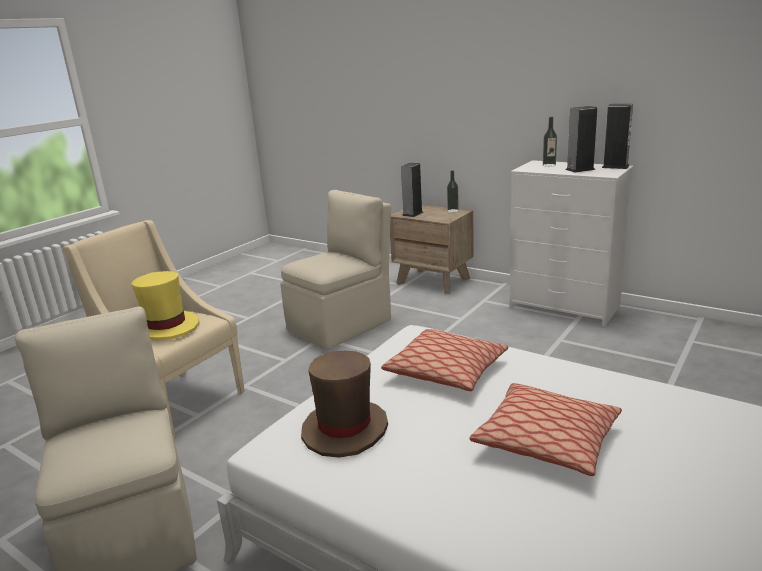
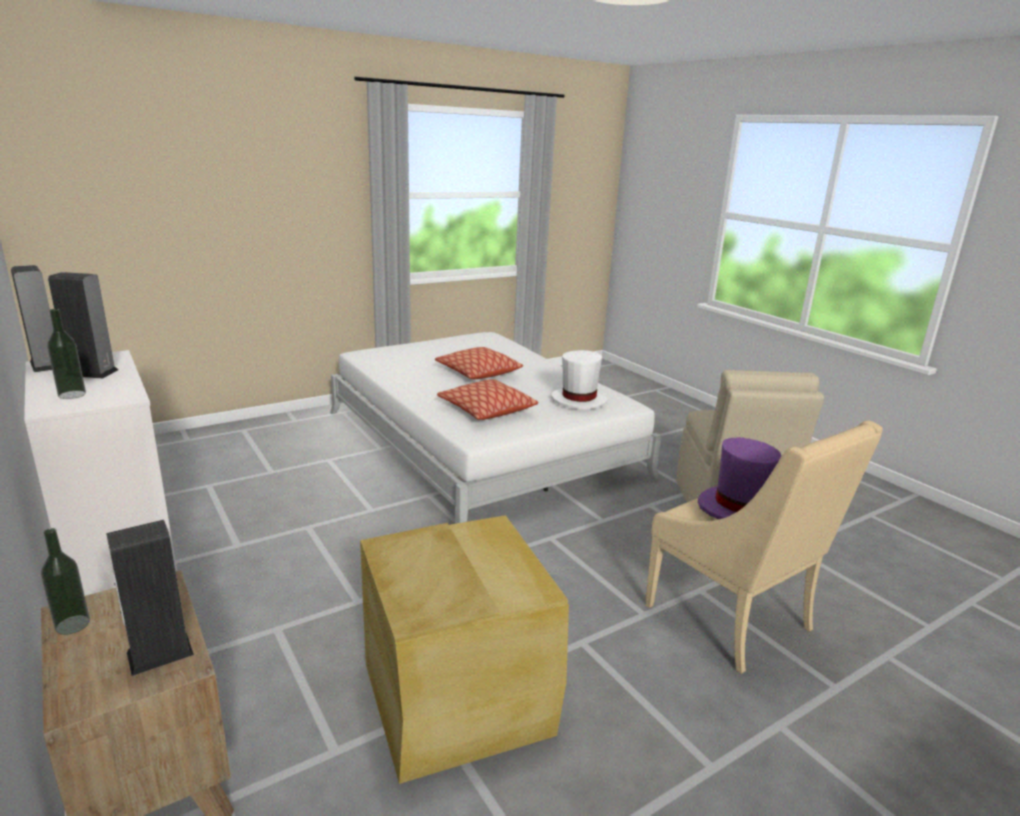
camera: 160 degrees left, 0 degrees up
yellow hat [132,271,199,340] -> purple hat [698,437,781,519]
beige chair [280,190,391,350] -> beige storage box [360,515,569,784]
brown hat [301,351,388,458] -> white hat [551,350,608,409]

